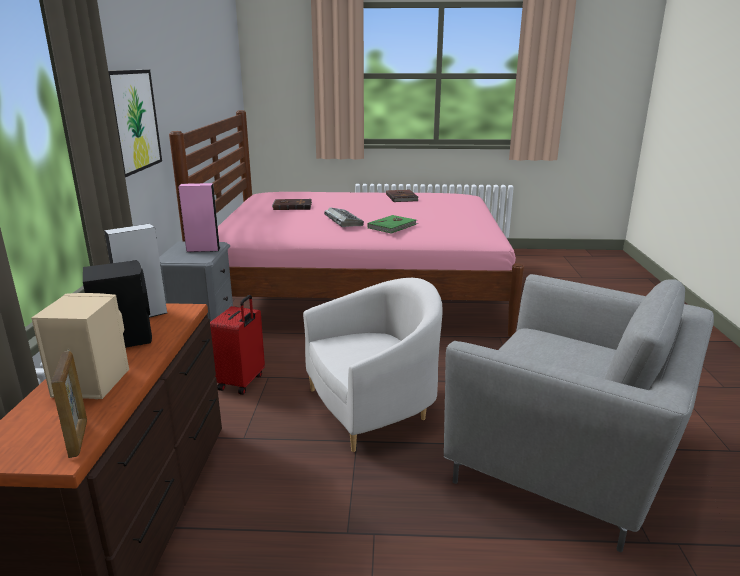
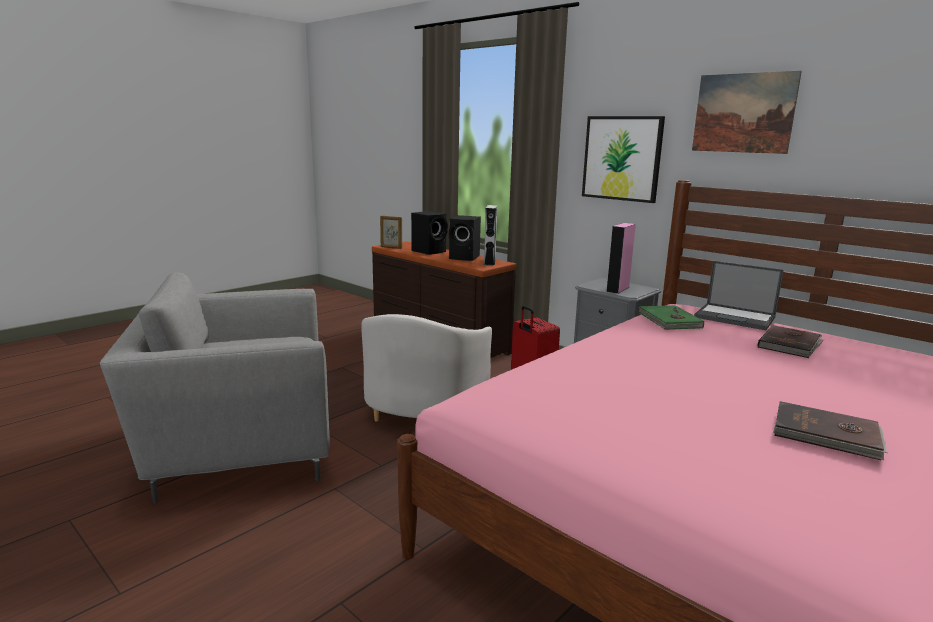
camera: 130 degrees right, 5 degrees down
beige speaker [31,293,129,399] -> black speaker [411,211,448,255]
keyboard [324,207,364,227] -> none
green book [367,215,419,234] -> green book moved to [639,305,704,330]
none -> picture [692,71,802,154]
none -> laptop [694,261,784,330]

